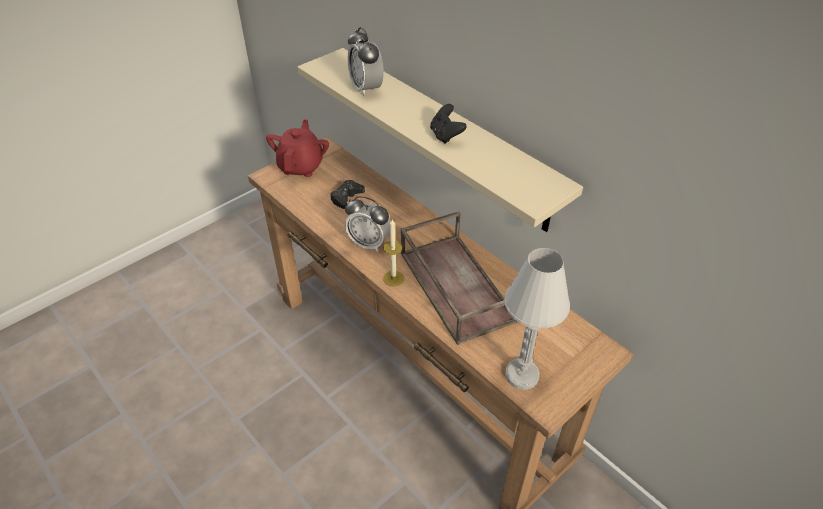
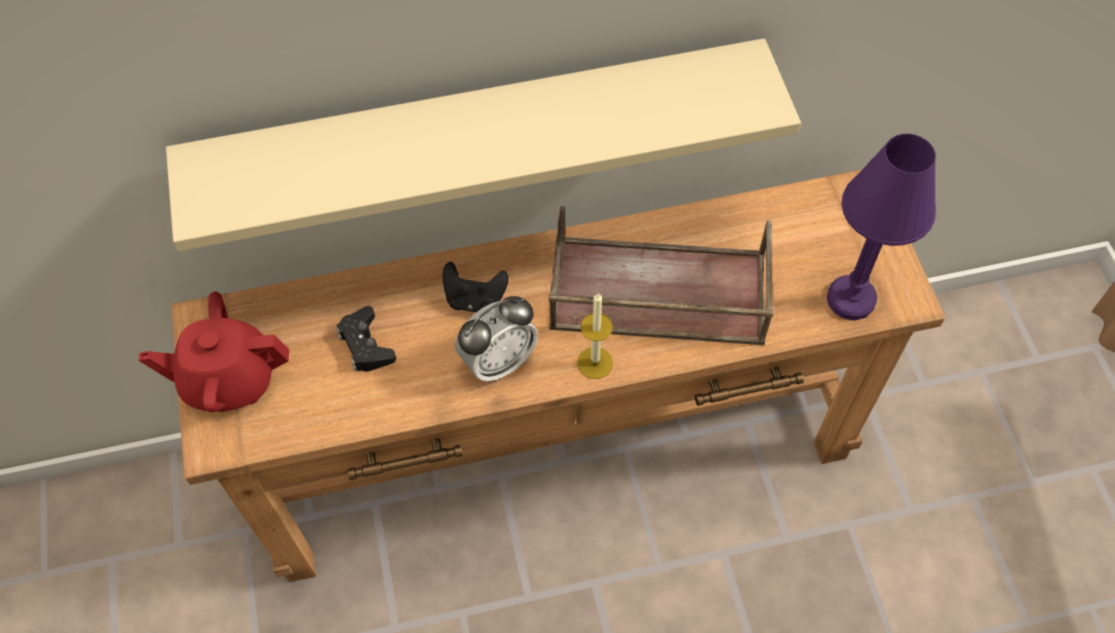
camera: 60 degrees left, 15 degrees up
red teapot [266,120,329,177] -> red teapot turned 45 degrees counterclockwise [139,292,289,412]
alarm clock [348,27,384,97] -> none
black game controller [430,104,467,144] -> black game controller moved to [443,262,509,312]
white table lamp [504,248,570,390] -> purple table lamp [827,134,936,321]

